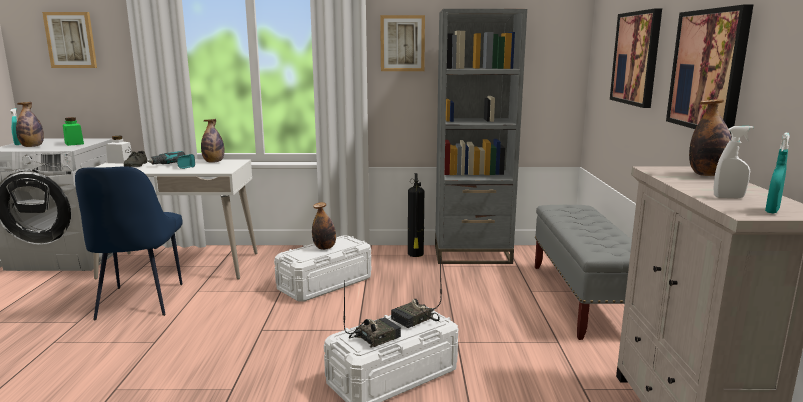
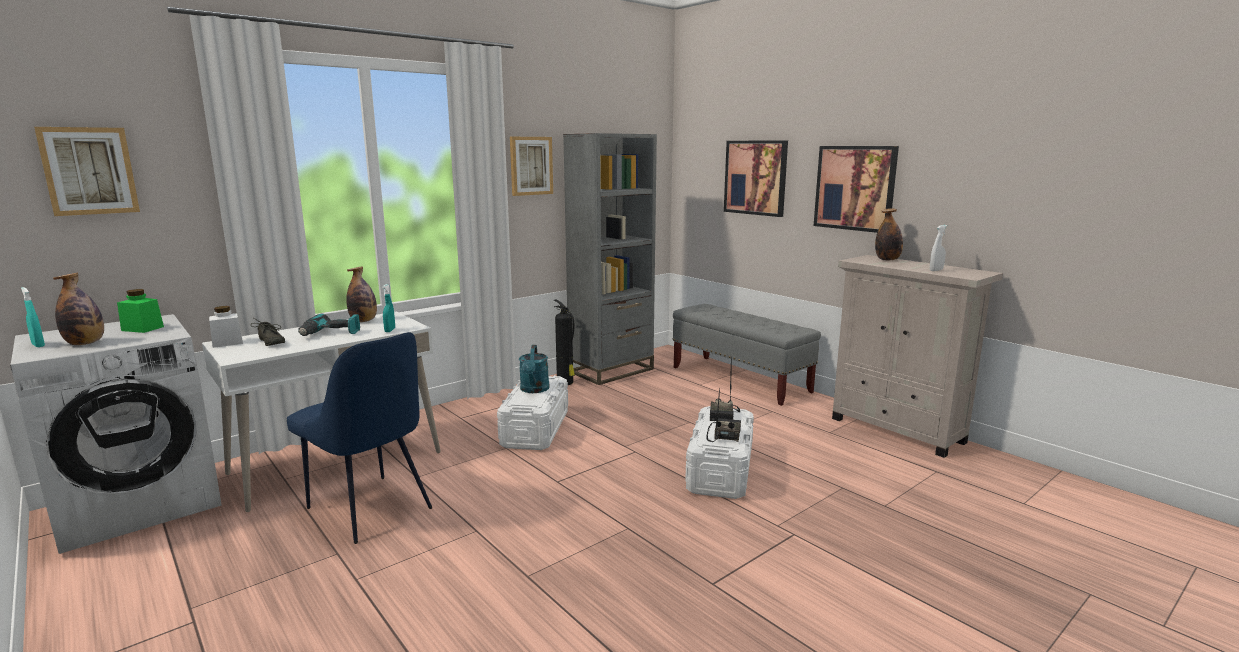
camera: 40 degrees left, 0 degrees up
bottle [312,202,336,250] -> turquoise watering can [519,345,550,393]
turquoise spray bottle [765,133,790,214] -> turquoise spray bottle moved to [382,284,395,332]

